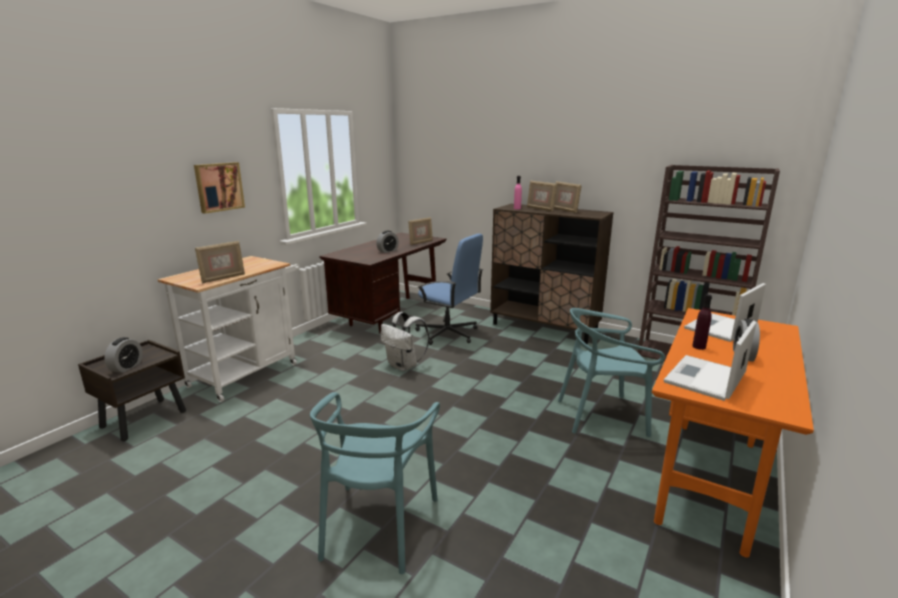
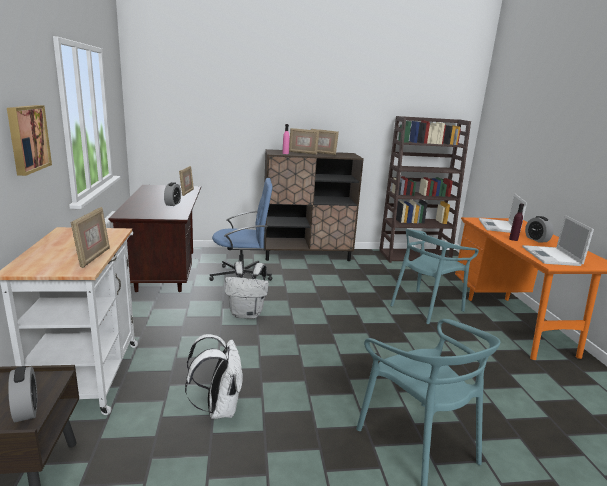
camera: 40 degrees left, 0 degrees up
none -> white backpack [185,334,243,419]

